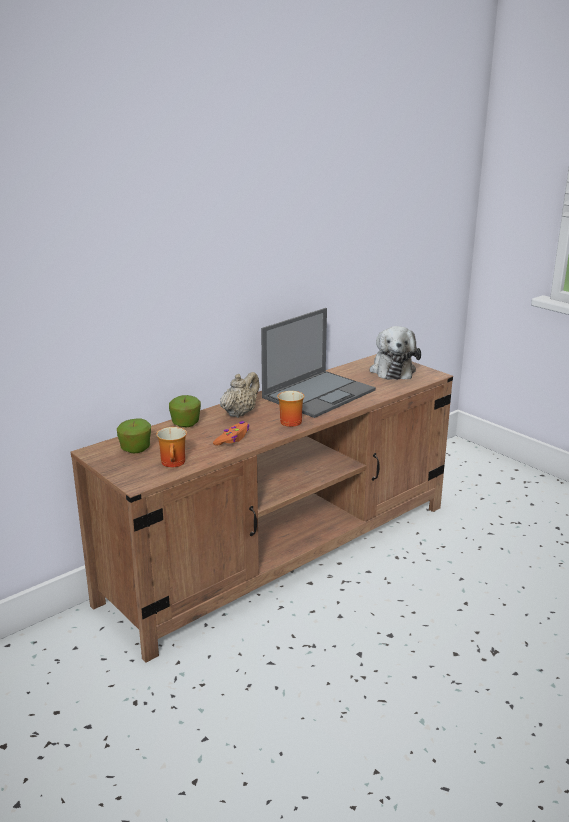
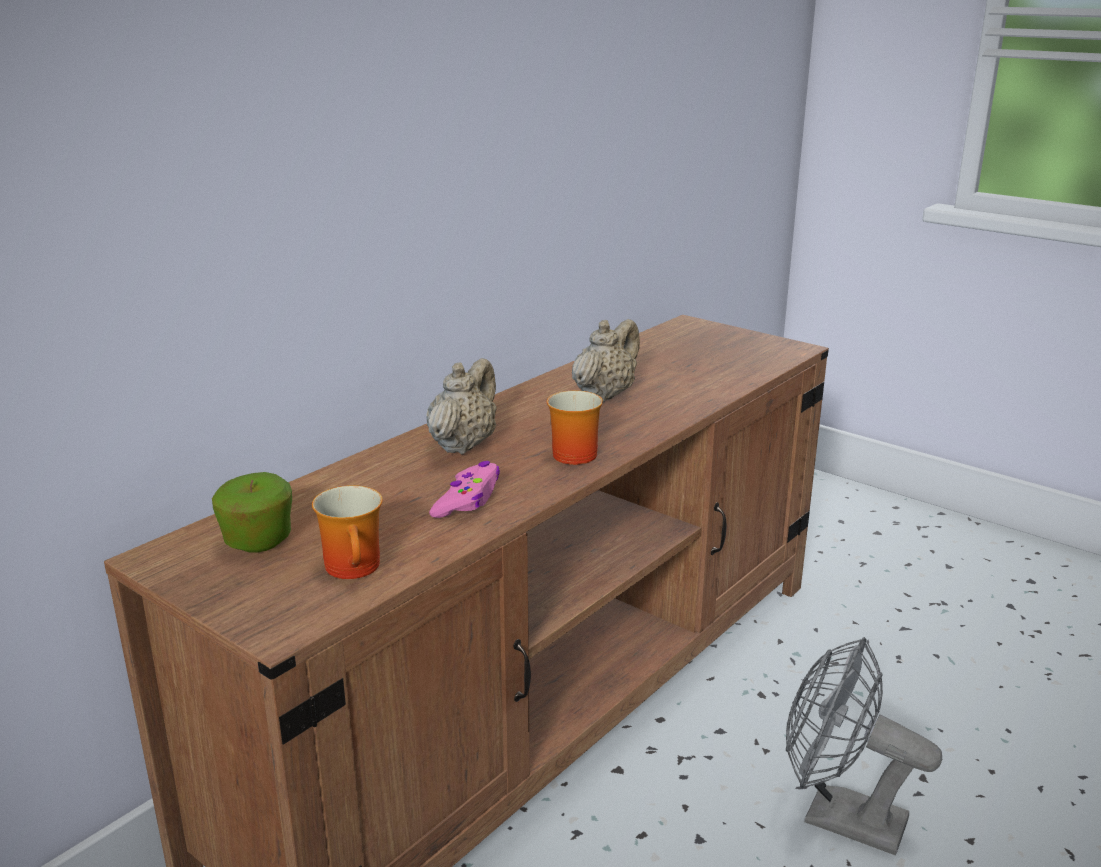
camera: 10 degrees left, 0 degrees up
apple [169,395,201,427] -> none
orange game controller [213,421,249,445] -> pink game controller [429,461,500,518]
laptop [261,308,376,418] -> beige teapot [572,319,640,402]
plush toy [369,326,421,380] -> none
none -> grey fan [786,637,942,855]

